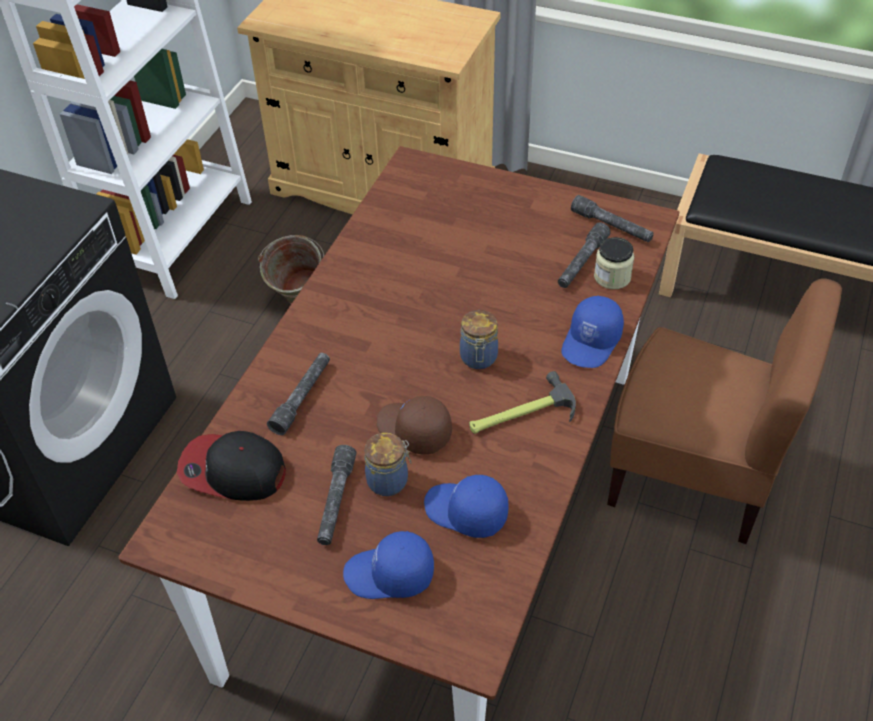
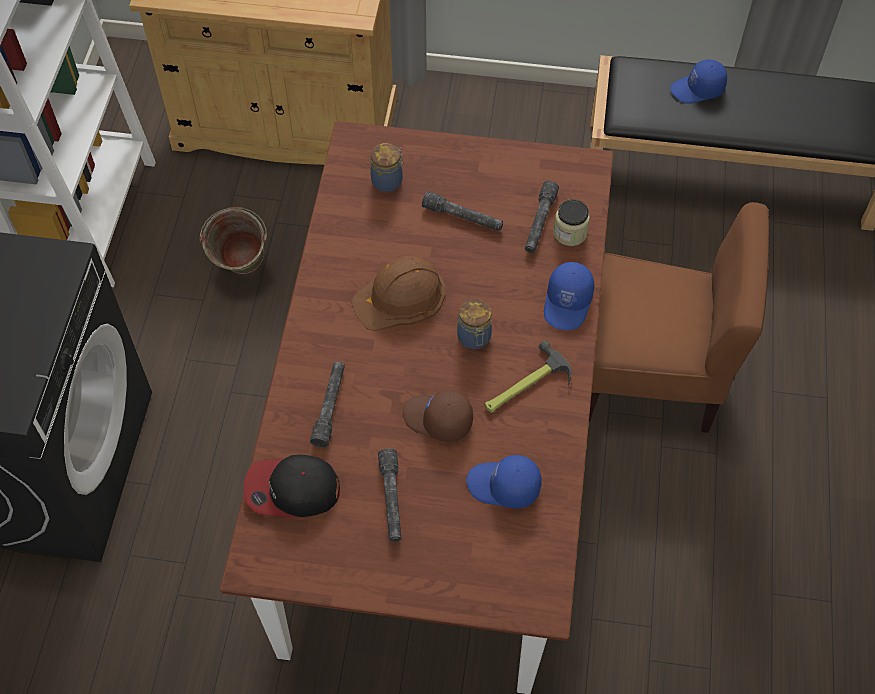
camera: 15 degrees left, 10 degrees up
blue cap [343,531,434,599] -> blue cap moved to [670,59,727,104]
jar [364,433,411,496] -> jar moved to [370,143,404,192]
grey flashlight [571,195,654,242] -> grey flashlight moved to [422,191,503,231]
none -> brown hard hat [351,256,446,331]

